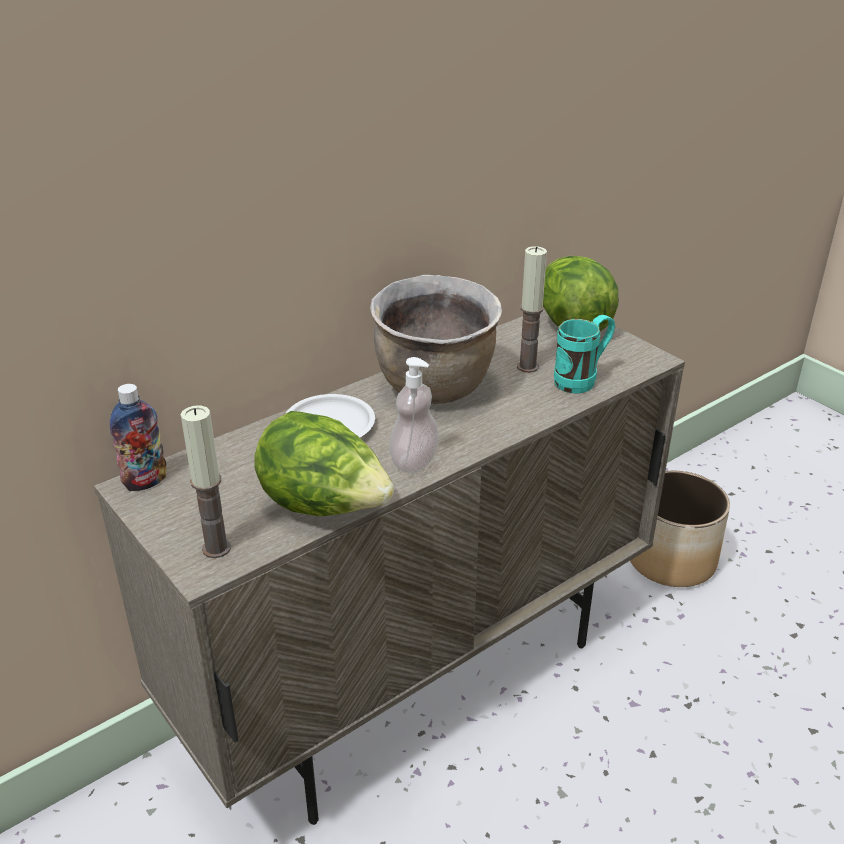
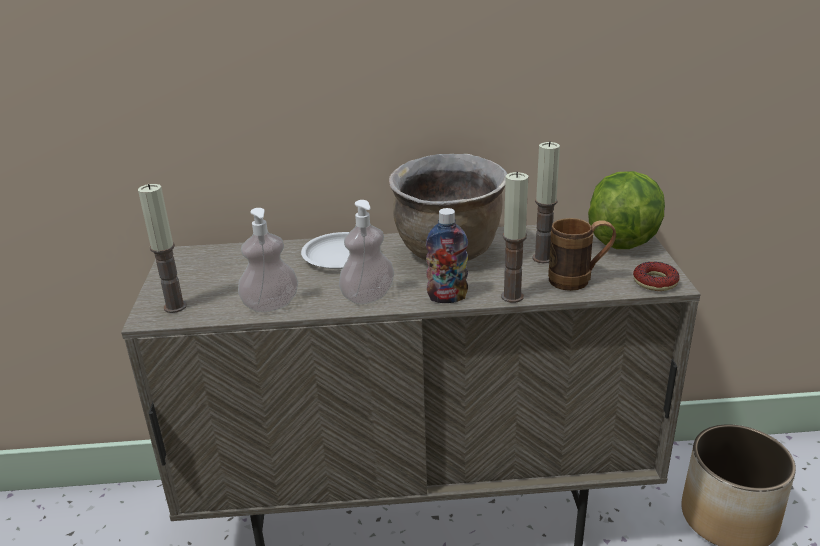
camera: 35 degrees right, 5 degrees down
bottle [110,384,166,491] -> bottle moved to [426,208,468,303]
lettuce [254,411,394,516] -> soap dispenser [238,208,298,312]
turquoise mug [554,315,615,393] -> brown mug [548,218,616,291]
none -> candle [501,172,528,303]
none -> donut [633,262,679,291]

